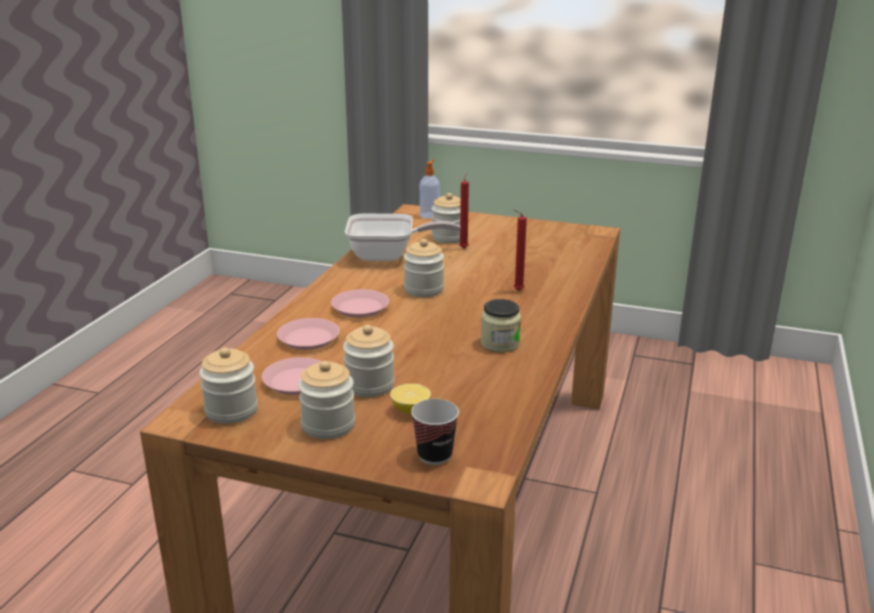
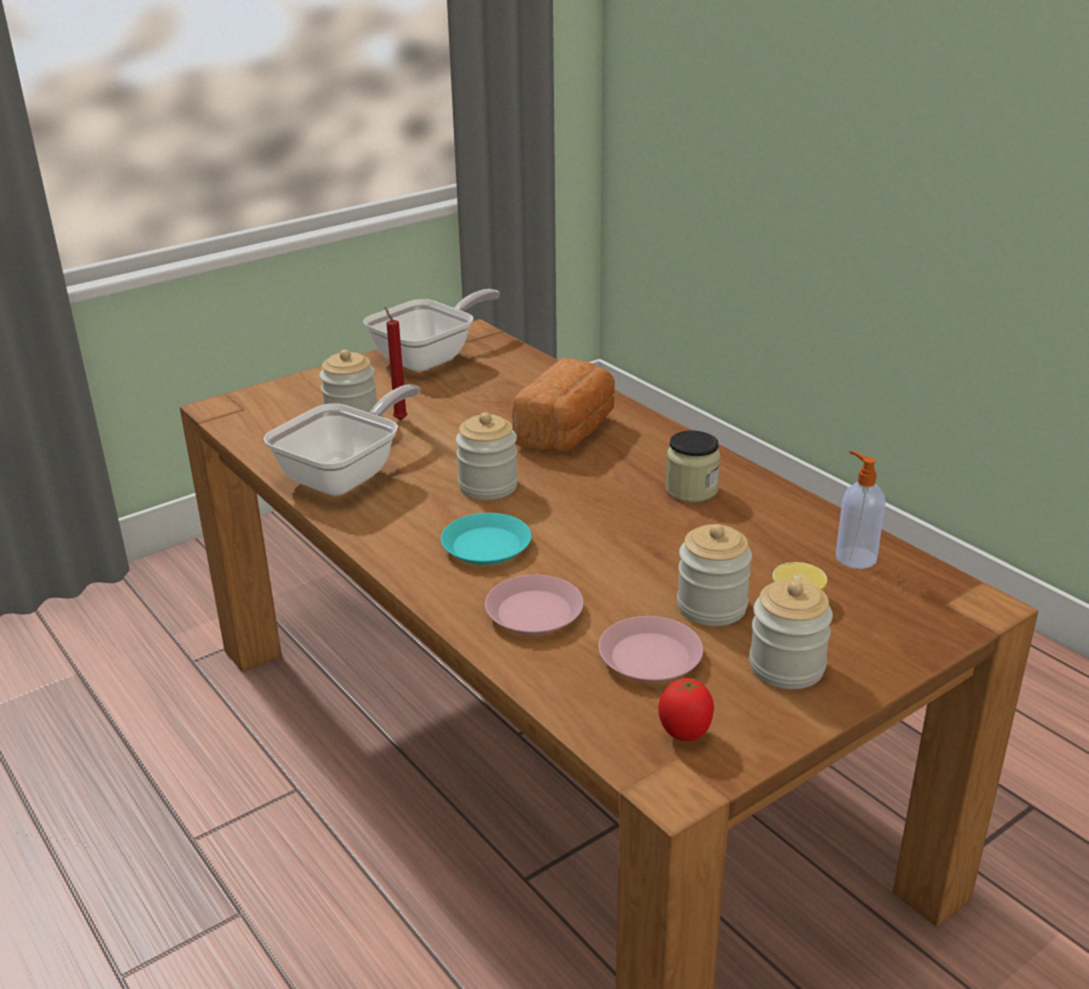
camera: 55 degrees left, 5 degrees up
jar [199,347,258,424] -> tomato [658,678,714,741]
pink plate [331,289,389,318] -> turquoise plate [441,513,532,565]
cup [411,399,459,465] -> none
soap dispenser [420,160,440,219] -> soap dispenser moved to [836,451,885,569]
red candle [514,210,527,291] -> bread [512,358,614,452]
none -> frying pan [363,289,500,372]

